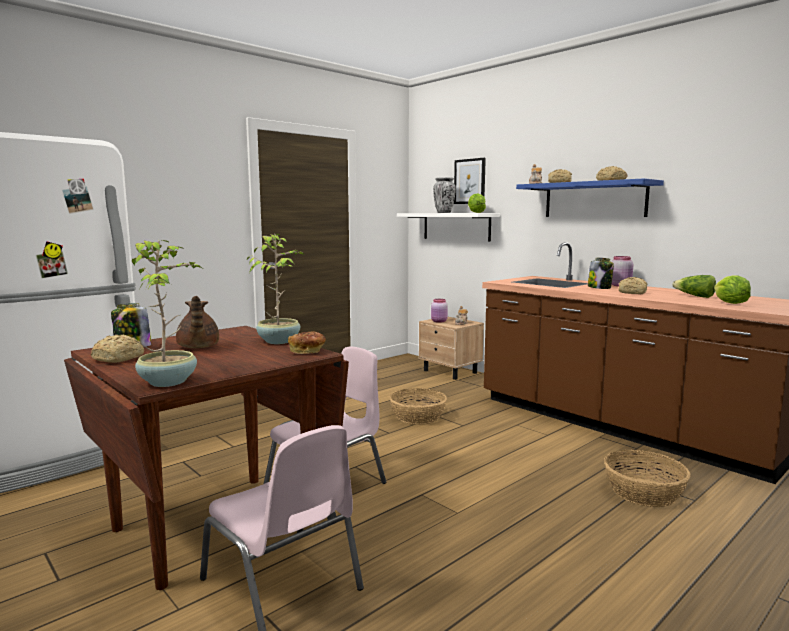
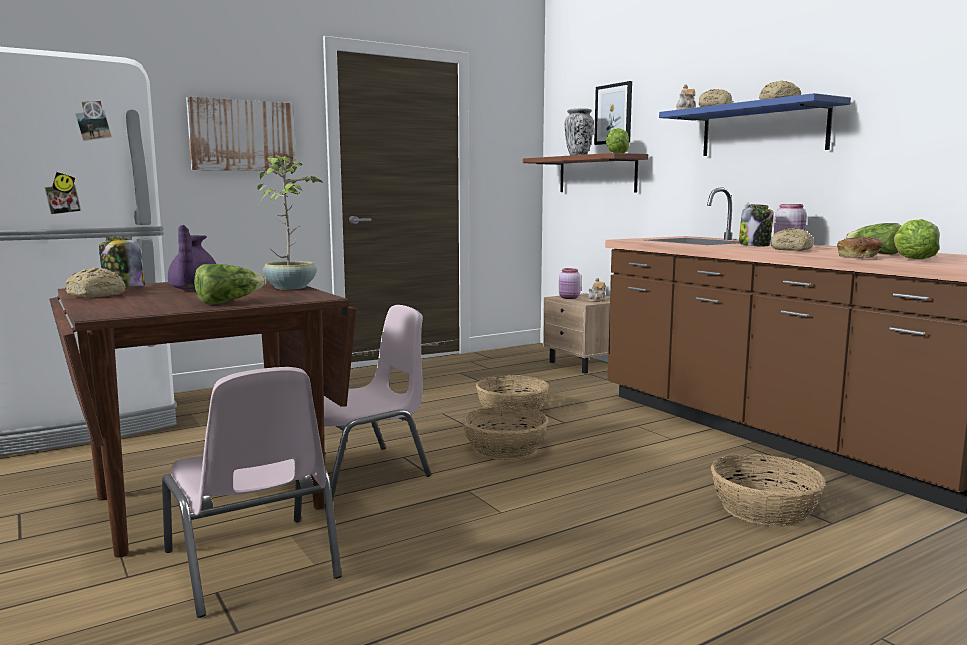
camera: 10 degrees right, 0 degrees up
potted plant [132,240,202,387] -> none
brown teapot [176,296,219,348] -> purple teapot [168,225,216,290]
bread [288,331,326,354] -> bread moved to [837,237,883,258]
white shelf [397,213,500,242] -> brown shelf [523,153,648,192]
none -> picture [186,97,296,171]
none -> lettuce [194,264,266,304]
none -> basket [462,406,549,460]

